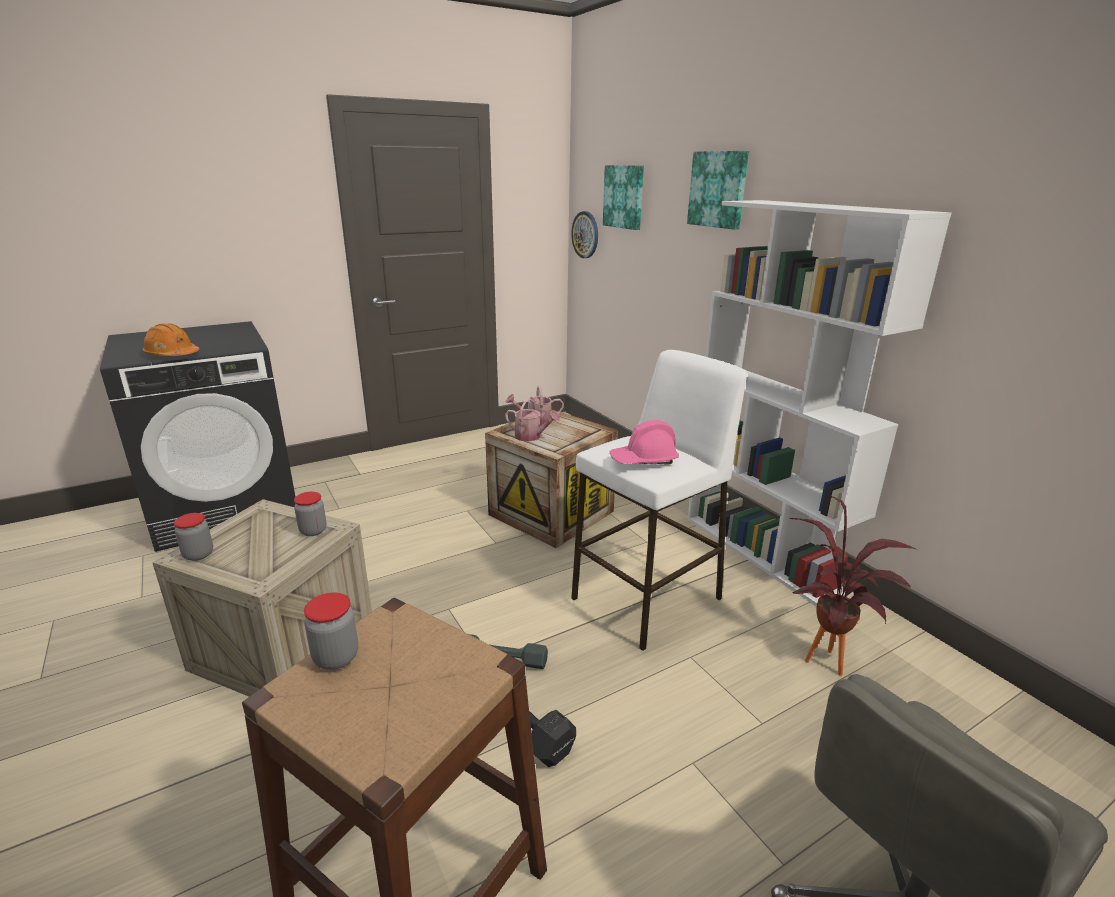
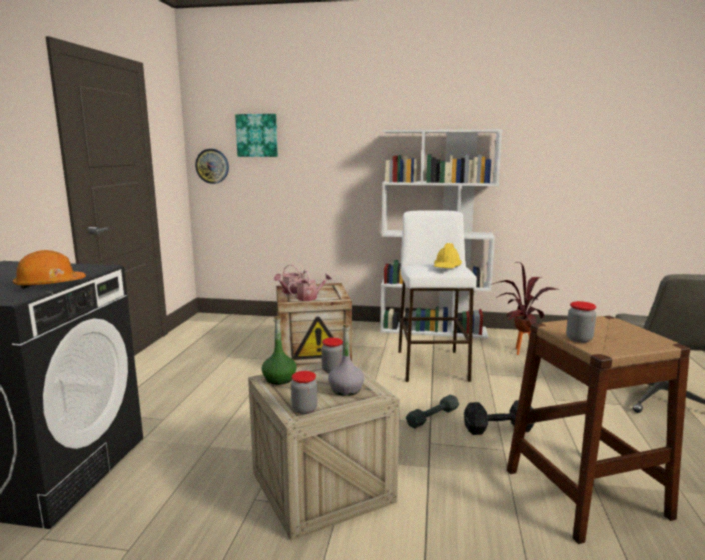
camera: 50 degrees left, 10 degrees down
pink hard hat [610,420,679,464] -> yellow hard hat [434,243,462,268]
picture [687,151,749,230] -> none
none -> green bottle [262,316,297,385]
none -> grey bottle [328,324,364,396]

